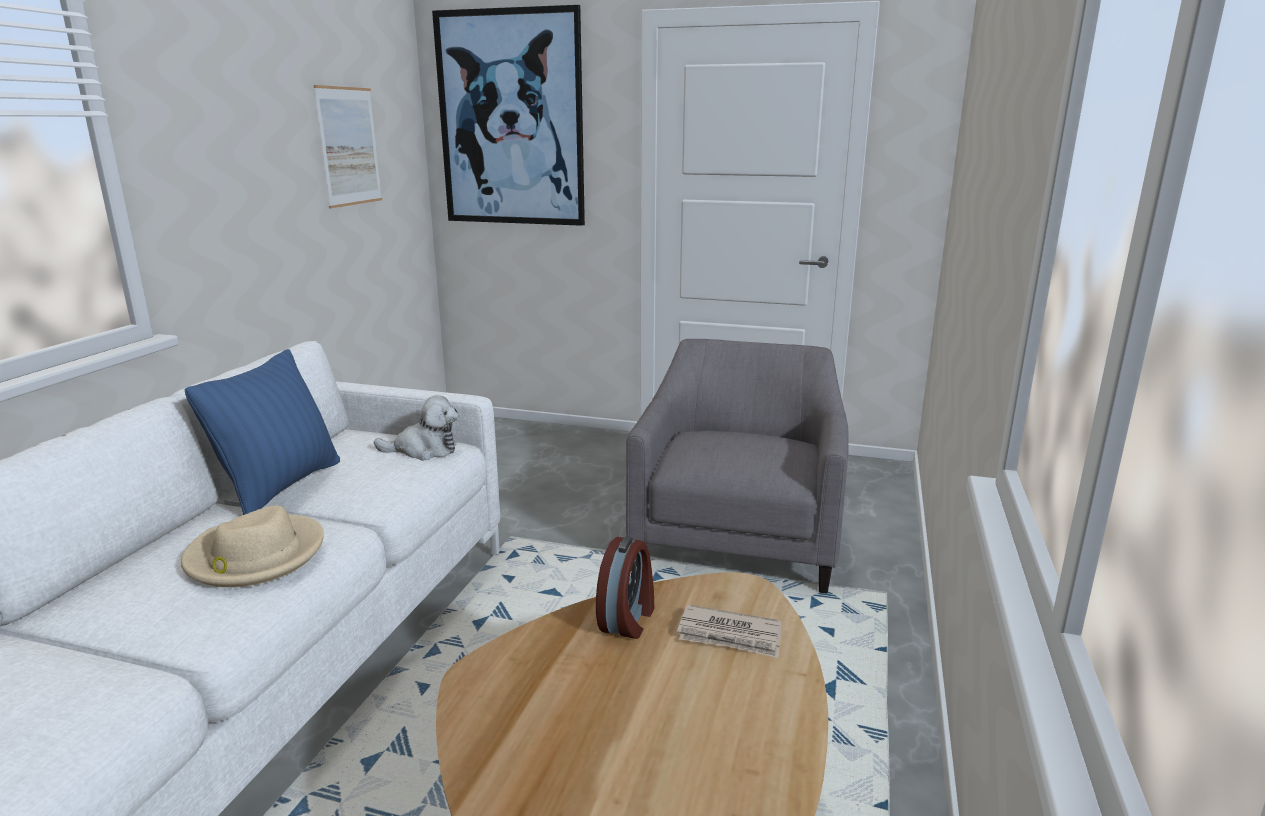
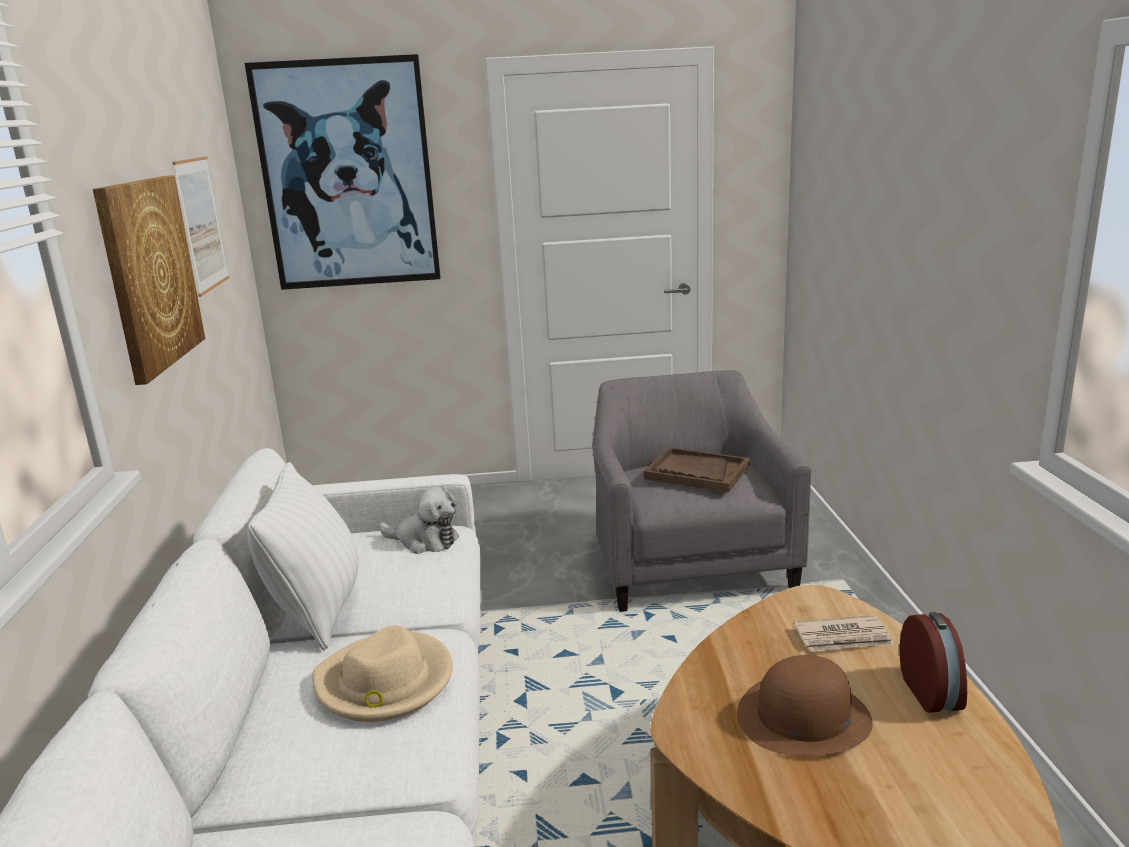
camera: 20 degrees left, 0 degrees up
blue pillow [184,349,340,515] -> white pillow [247,462,359,650]
plush toy [374,395,458,461] -> plush toy turned 45 degrees clockwise [379,486,459,554]
alarm clock [596,536,654,639] -> alarm clock moved to [900,612,967,713]
none -> picture [93,175,205,385]
none -> brown tray [644,447,750,492]
none -> brown hat [737,655,873,756]

